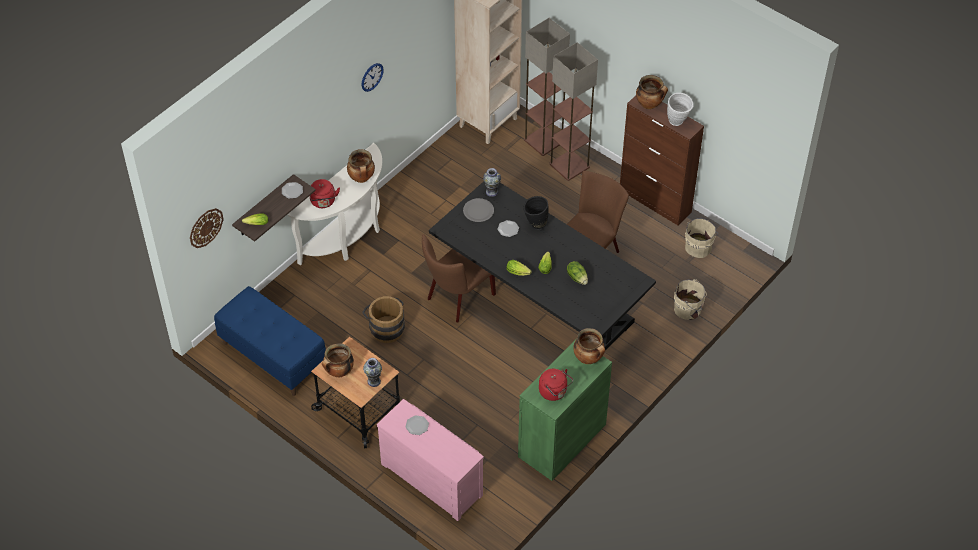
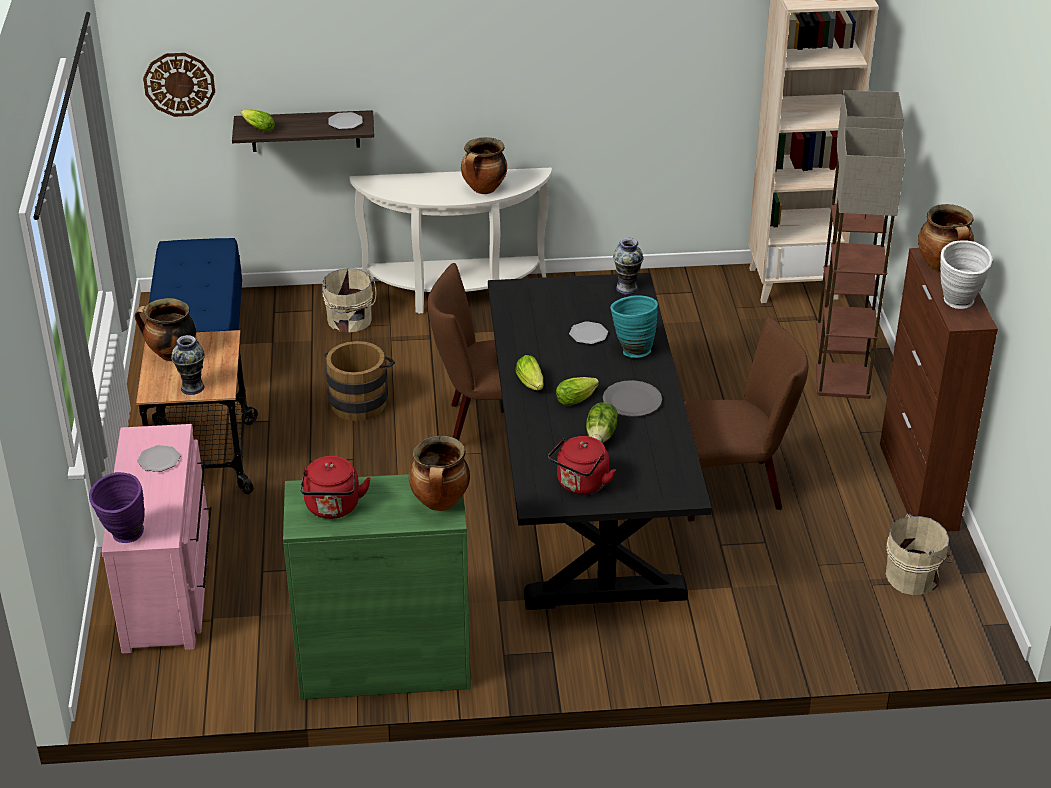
camera: 45 degrees right, 15 degrees down
red kettle [310,179,340,208] -> red kettle moved to [548,436,616,495]
wall clock [361,63,384,92] -> none
grey plate [463,198,494,222] -> grey plate moved to [603,380,662,417]
black vase [523,196,549,230] -> turquoise vase [610,295,658,358]
beige bucket [674,279,707,320] -> beige bucket moved to [322,268,376,333]
none -> purple vase [89,472,145,543]

